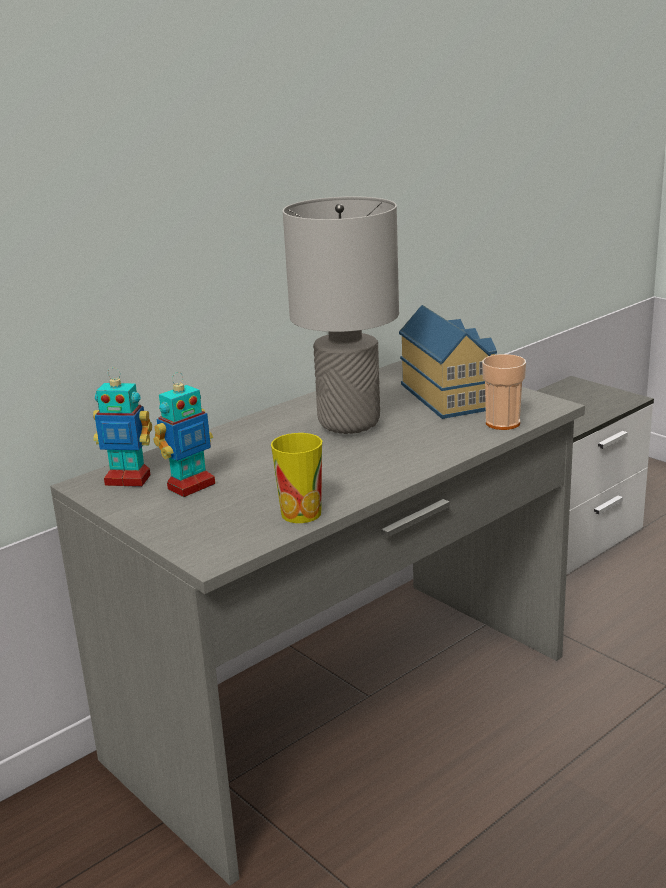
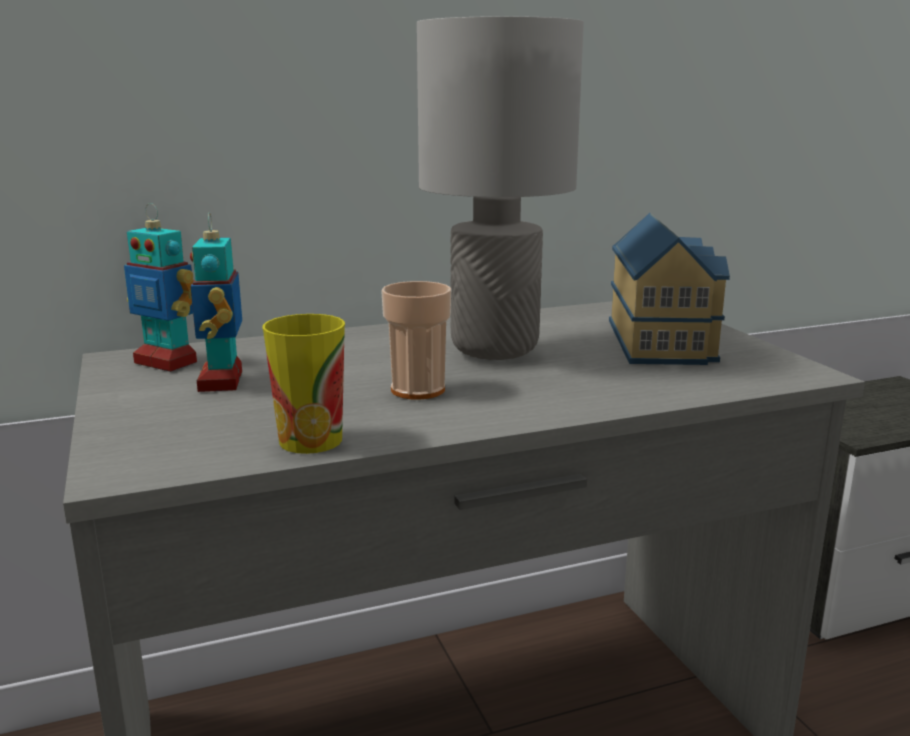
camera: 20 degrees right, 5 degrees down
toy robot [153,372,215,497] -> toy robot turned 105 degrees clockwise [190,212,242,392]
cup [482,354,526,430] -> cup moved to [381,281,451,399]

